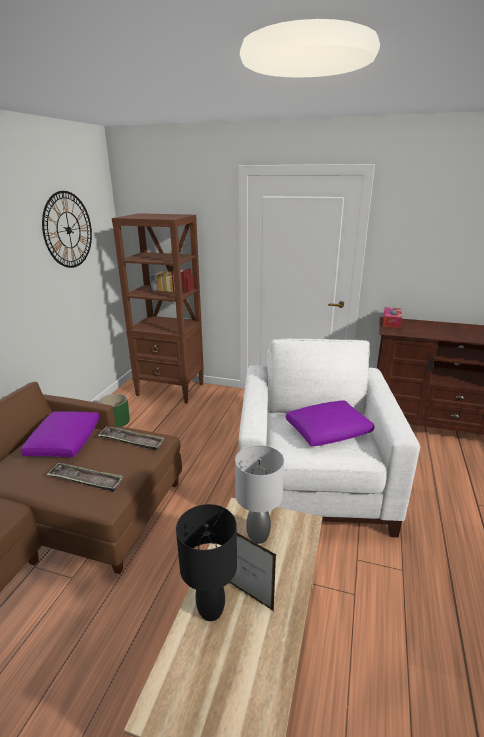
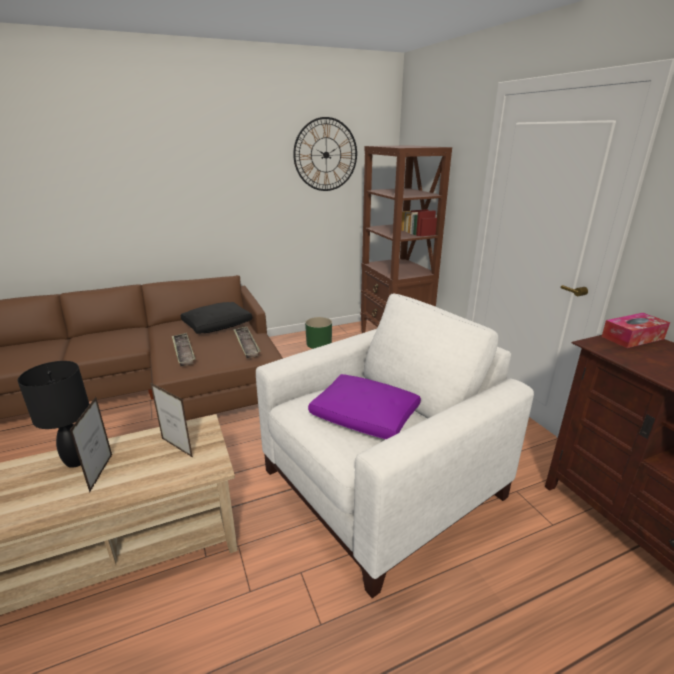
camera: 50 degrees right, 0 degrees up
purple pillow [21,411,99,457] -> black pillow [181,302,252,334]
grey table lamp [235,445,284,544] -> picture frame [150,382,193,458]

